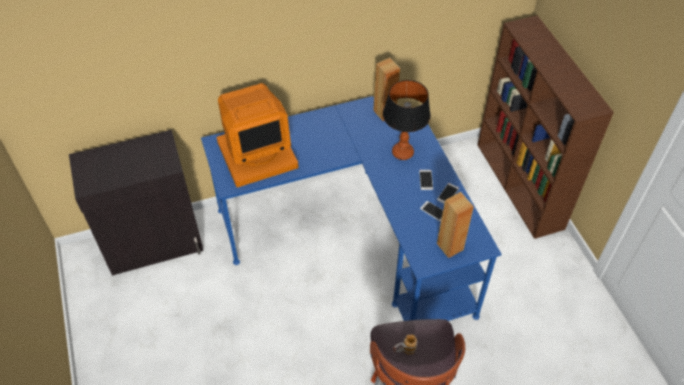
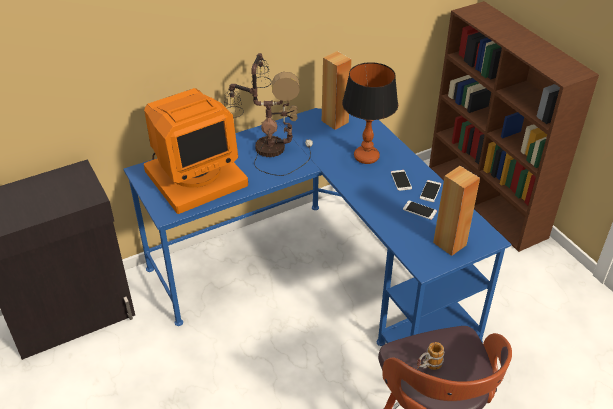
camera: 10 degrees left, 10 degrees down
none -> table lamp [224,53,313,176]

